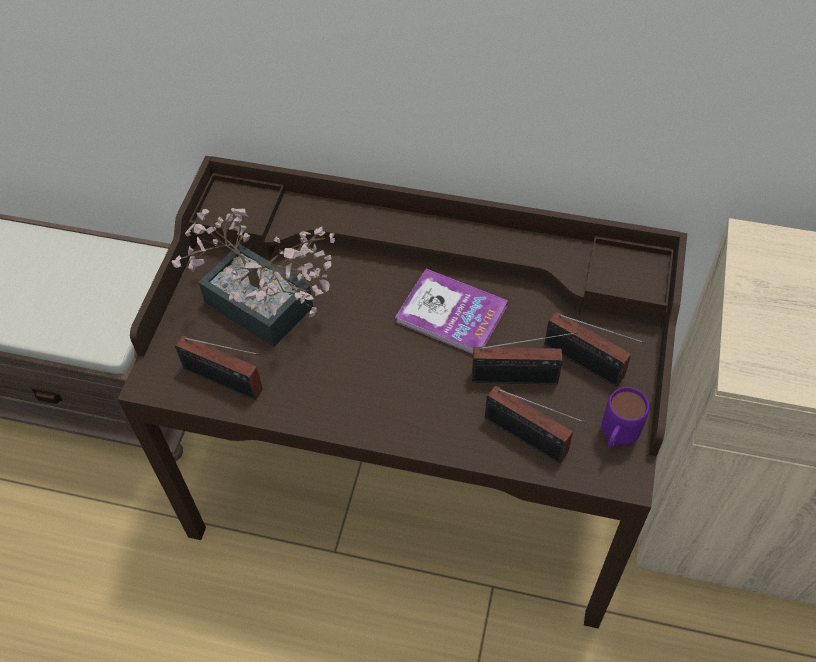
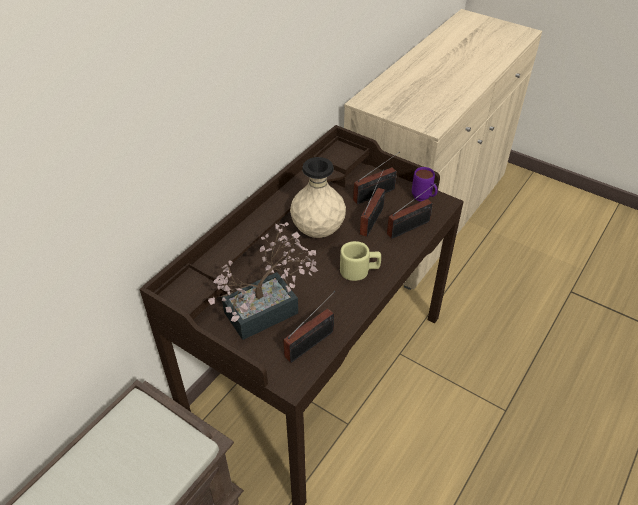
camera: 70 degrees left, 10 degrees down
book [395,269,508,354] -> beige vase [290,157,346,238]
none -> beige mug [340,241,381,281]

